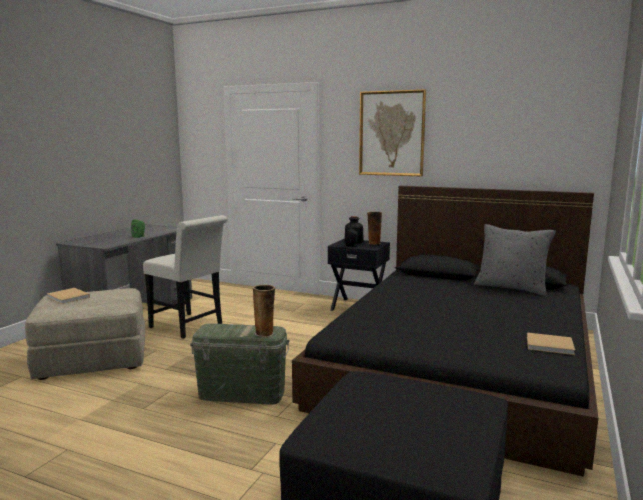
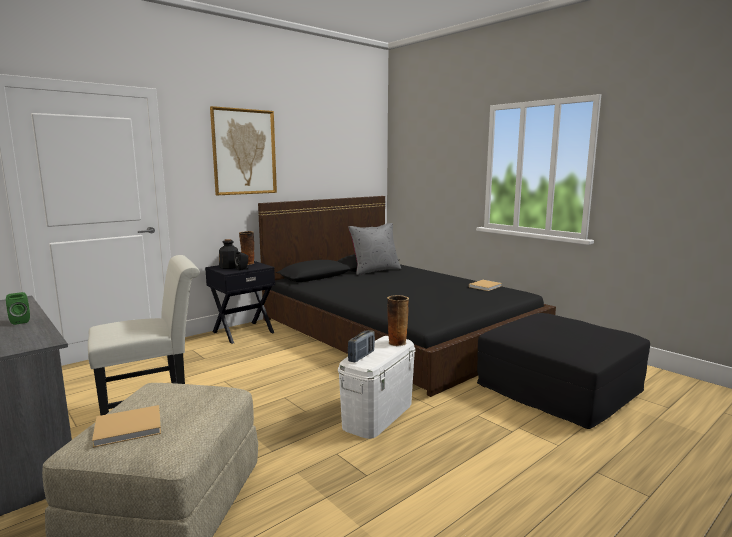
camera: 65 degrees left, 0 degrees up
green storage box [190,323,289,405] -> white storage box [338,336,416,439]
none -> radio [348,330,375,362]

